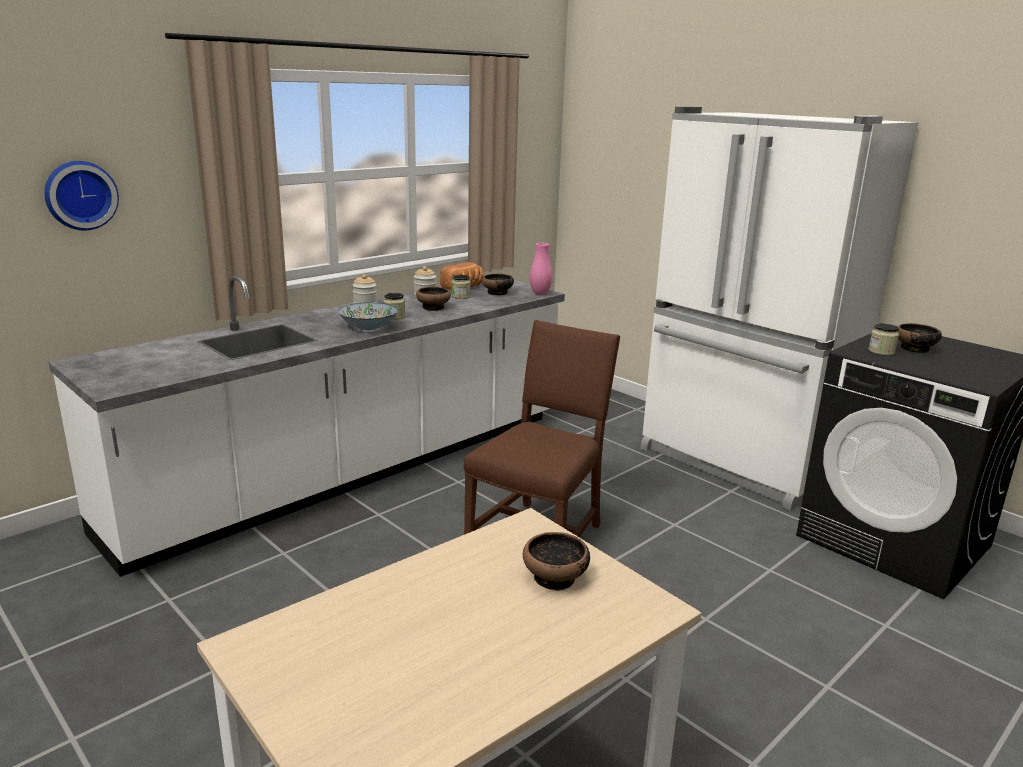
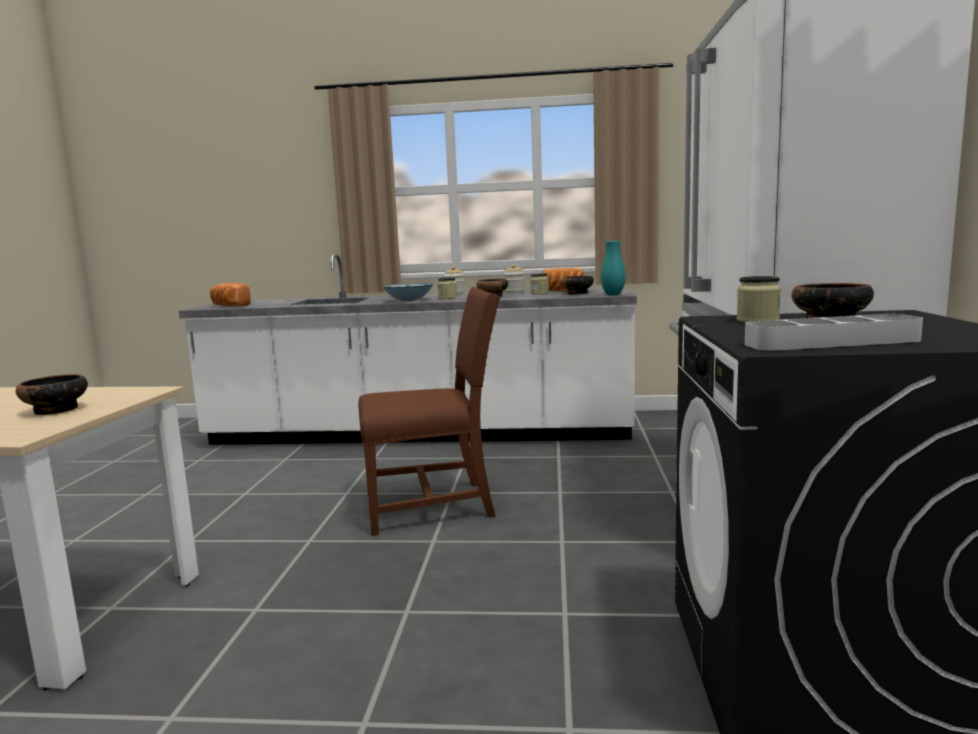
camera: 50 degrees right, 10 degrees down
wall clock [44,161,119,230] -> none
pink vase [529,243,553,295] -> turquoise vase [601,241,626,295]
none -> bread [210,283,251,306]
none -> grey tray [745,314,923,351]

